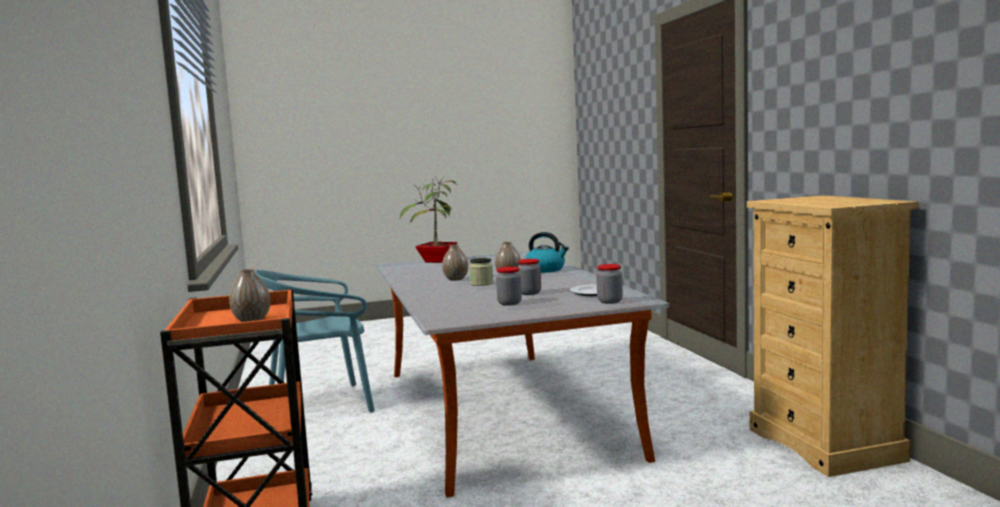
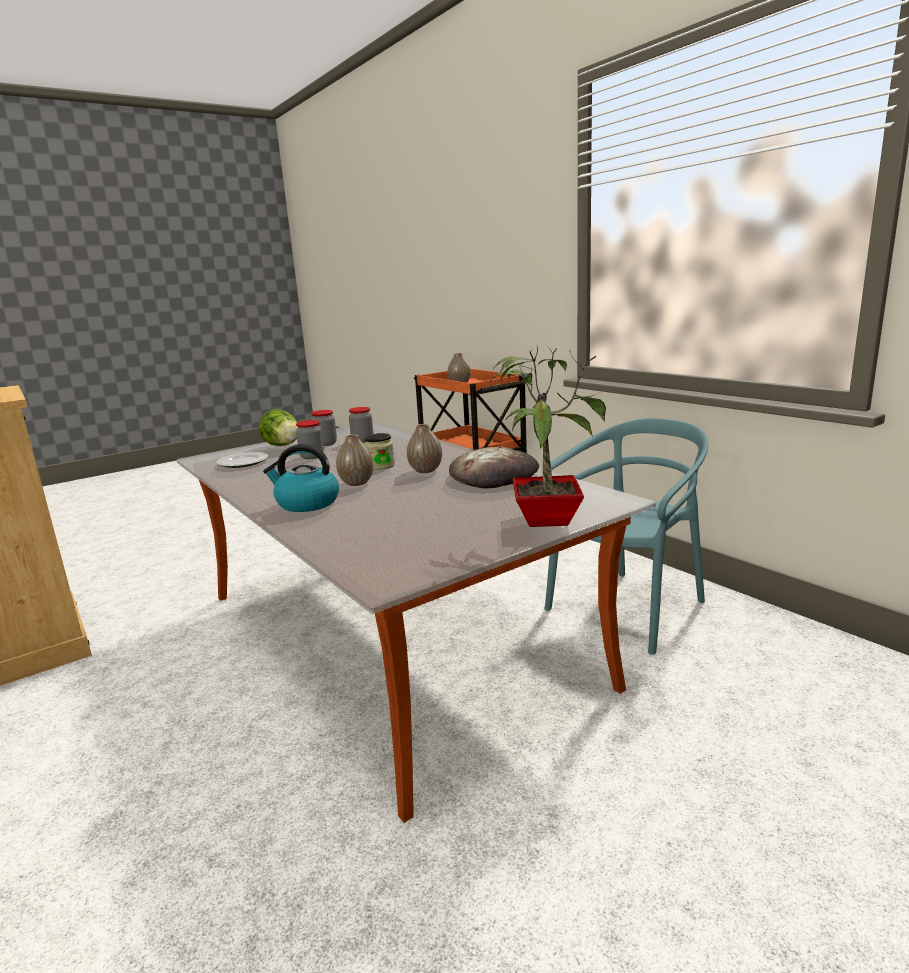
camera: 160 degrees right, 10 degrees up
jar [596,264,623,304] -> jar moved to [349,407,374,443]
none -> lettuce [259,409,298,446]
none -> bread [449,446,539,488]

